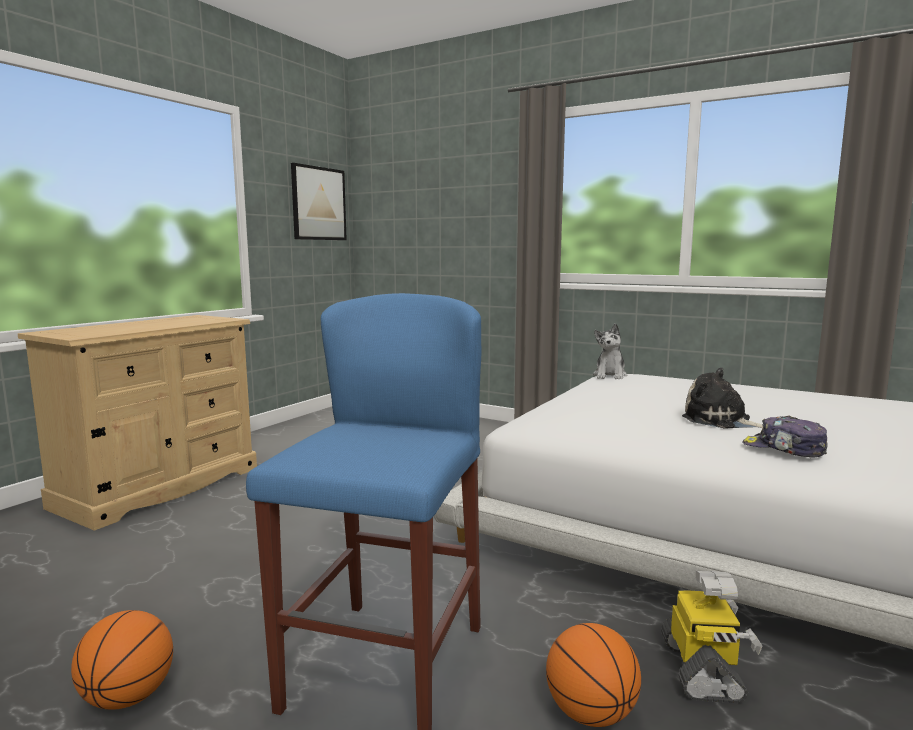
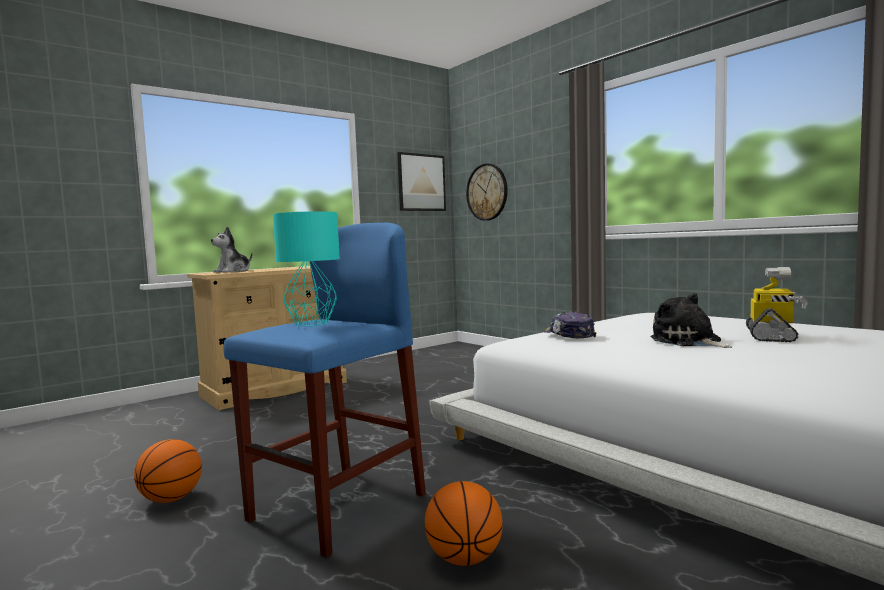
camera: 20 degrees right, 5 degrees down
plush toy [593,324,628,379] -> plush toy moved to [211,226,252,273]
toy robot [661,571,762,703] -> toy robot moved to [746,267,808,342]
cap [742,416,827,458] -> cap moved to [544,311,596,338]
none -> turquoise table lamp [273,211,340,326]
none -> wall clock [466,163,508,221]

